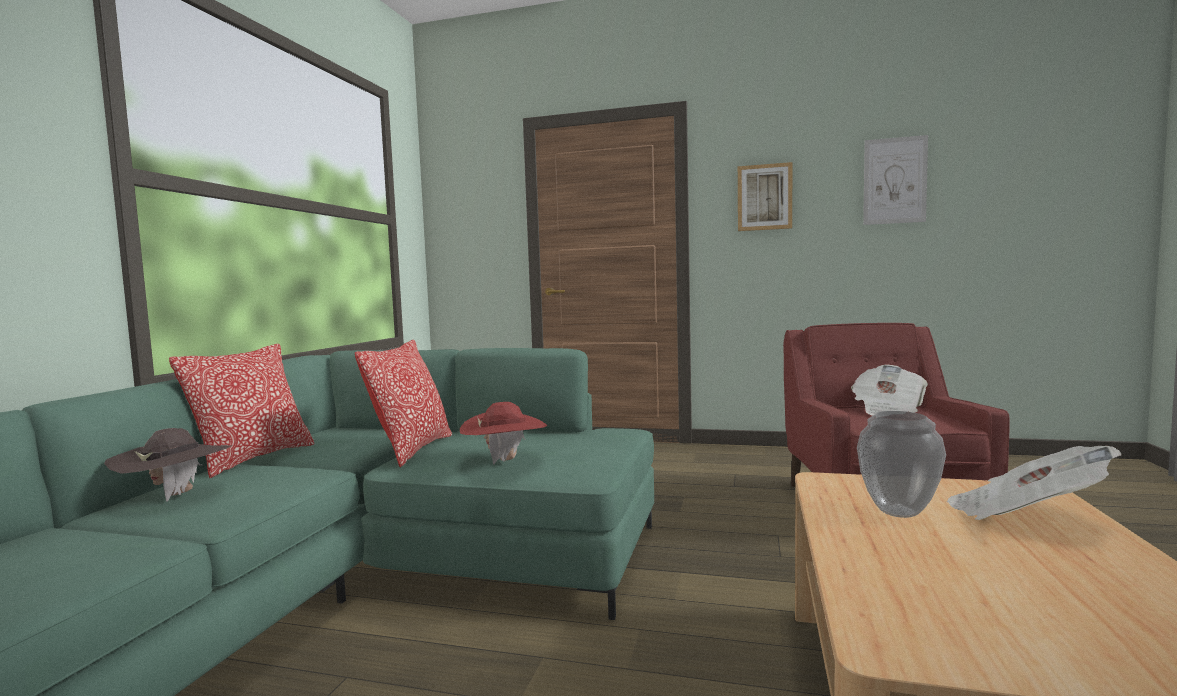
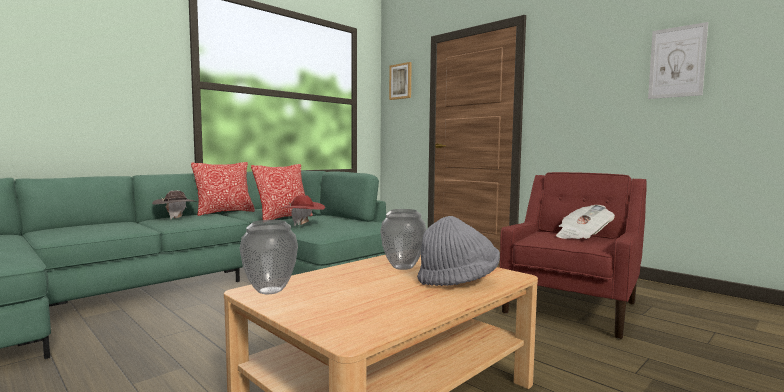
camera: 30 degrees right, 0 degrees up
picture [738,162,792,231] -> picture moved to [389,62,412,100]
newspaper [947,446,1122,520] -> grey hat [417,216,500,286]
none -> vase [240,220,298,294]

